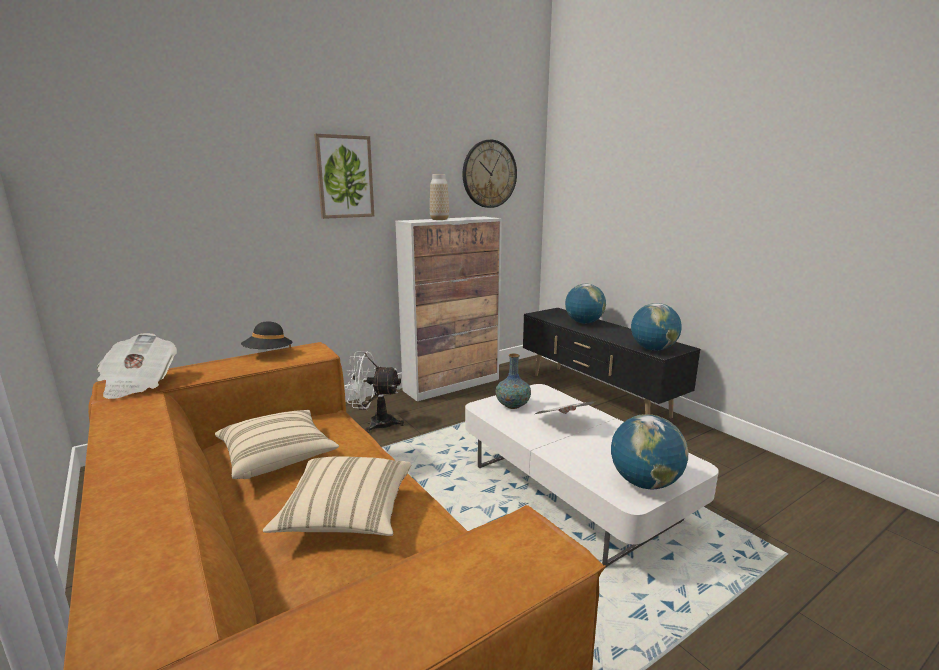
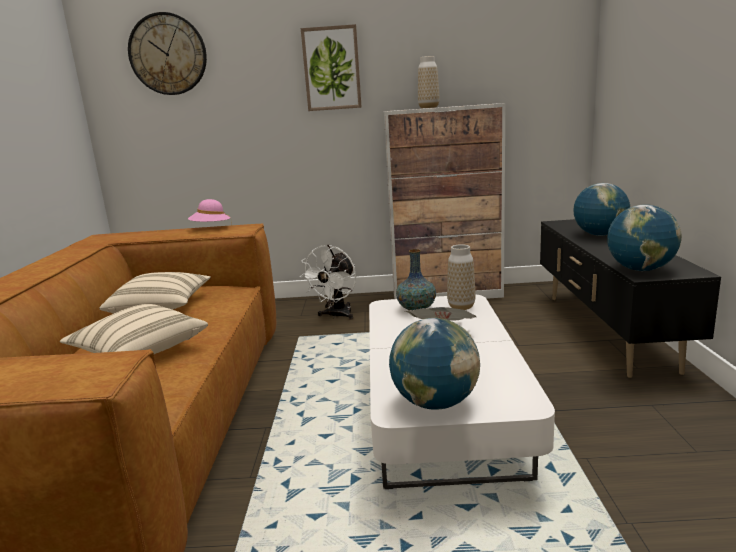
camera: 35 degrees right, 0 degrees up
newspaper [97,333,177,399] -> none
black hat [241,321,292,349] -> pink hat [188,199,232,223]
white fan [345,352,404,433] -> white fan turned 105 degrees counterclockwise [299,245,356,320]
wall clock [463,140,517,208] -> wall clock moved to [128,12,207,95]
none -> vase [447,244,476,310]

